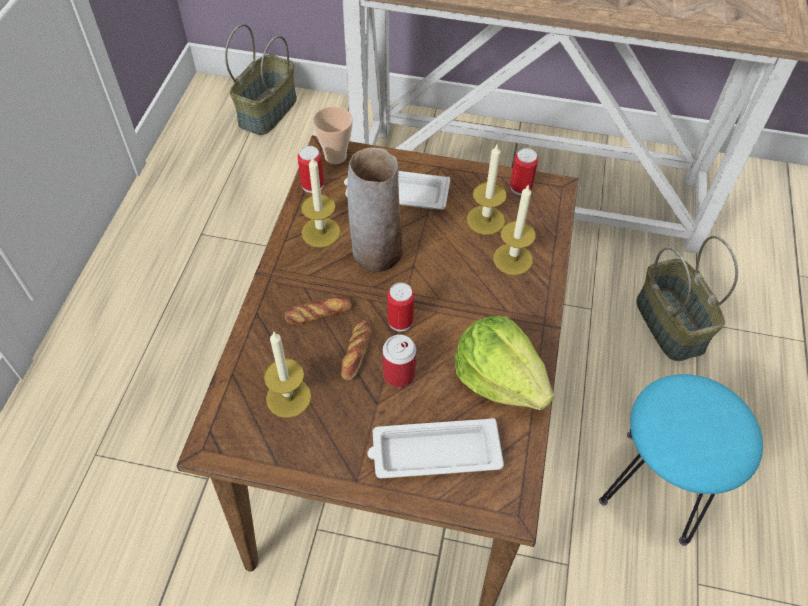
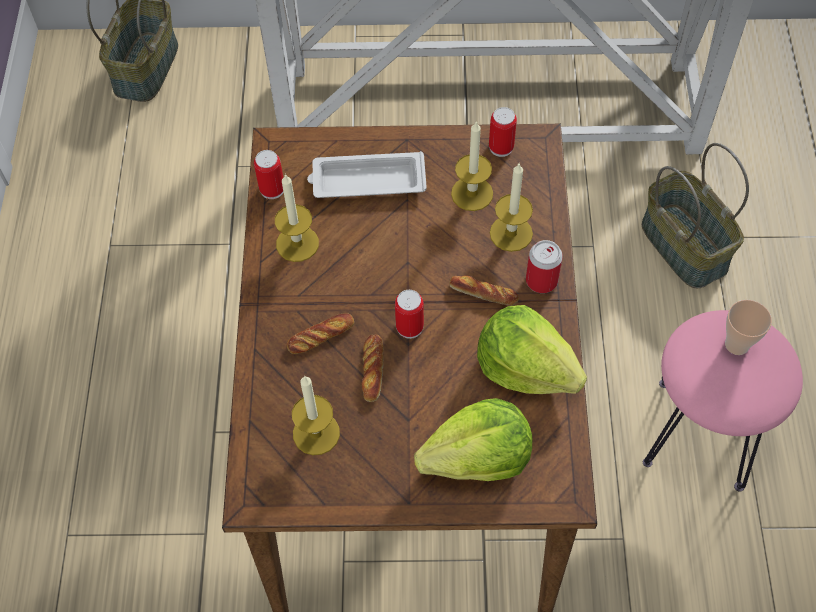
camera: 10 degrees left, 5 degrees up
cup [313,106,353,164] -> cup moved to [725,300,772,355]
vase [347,148,403,272] -> none
white tray [367,418,504,479] -> lettuce [414,398,532,481]
can [383,334,416,387] -> can moved to [526,240,563,293]
turquoise stool [599,374,763,546] -> pink stool [643,310,803,491]
none -> bread [450,276,519,306]

